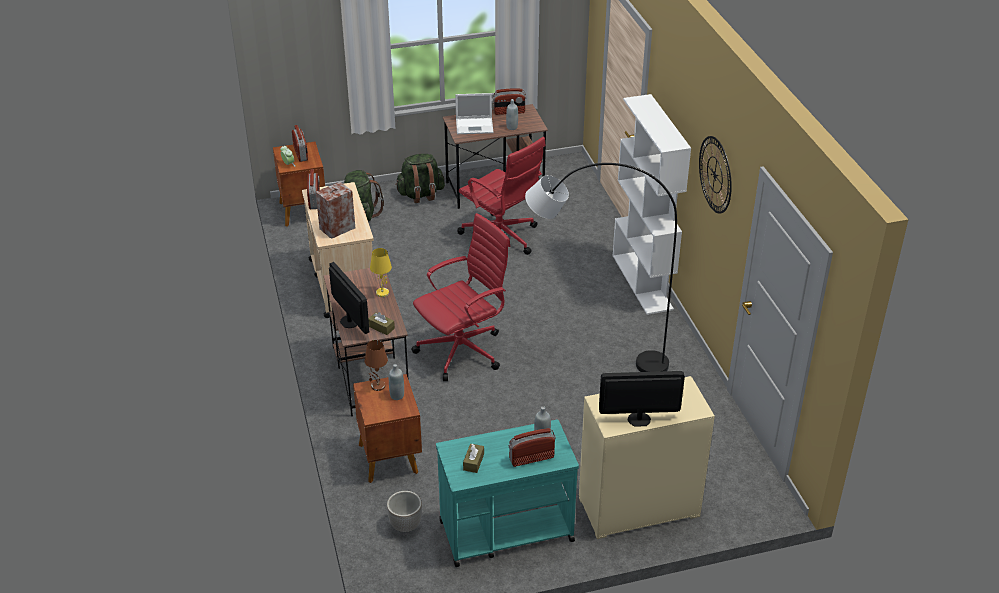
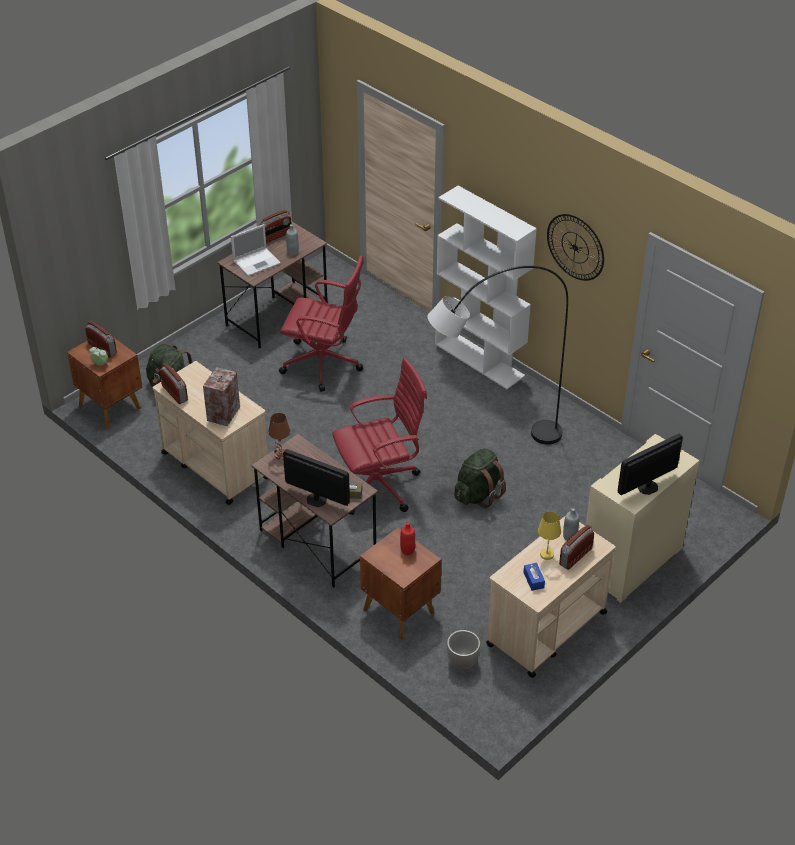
camera: 30 degrees left, 5 degrees up
brown table lamp [365,340,388,391] -> brown table lamp moved to [268,413,290,460]
yellow table lamp [370,248,392,297] -> yellow table lamp moved to [538,511,561,560]
grey bottle [389,364,404,400] -> red bottle [400,522,415,555]
green backpack [395,154,445,203] -> green backpack moved to [454,448,506,508]
red office chair [411,213,511,381] -> red office chair turned 45 degrees clockwise [332,358,427,515]
turquoise cart [436,419,579,567] -> beige cart [486,516,616,678]
brown tissue box [463,444,484,473] -> blue tissue box [523,563,545,591]

